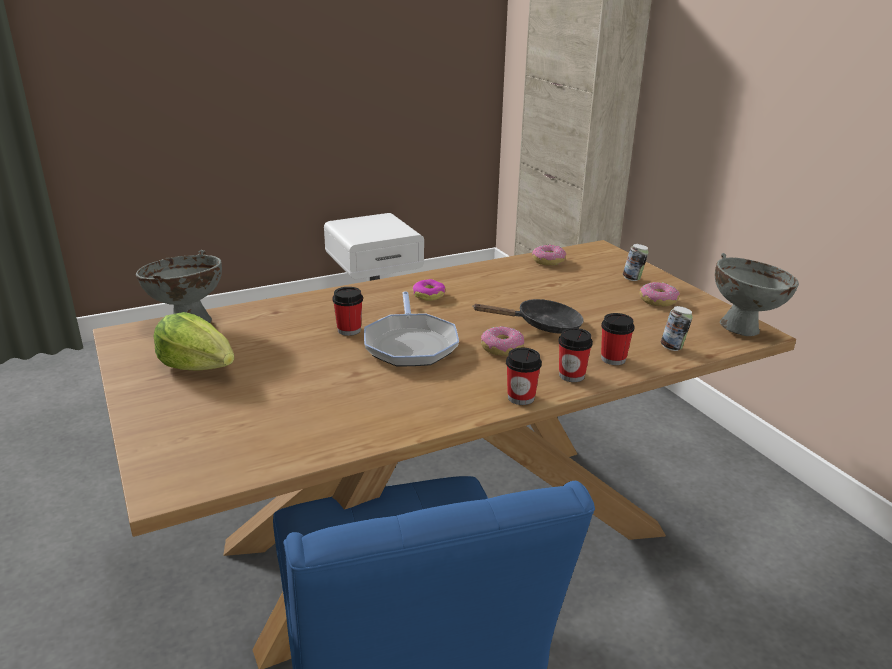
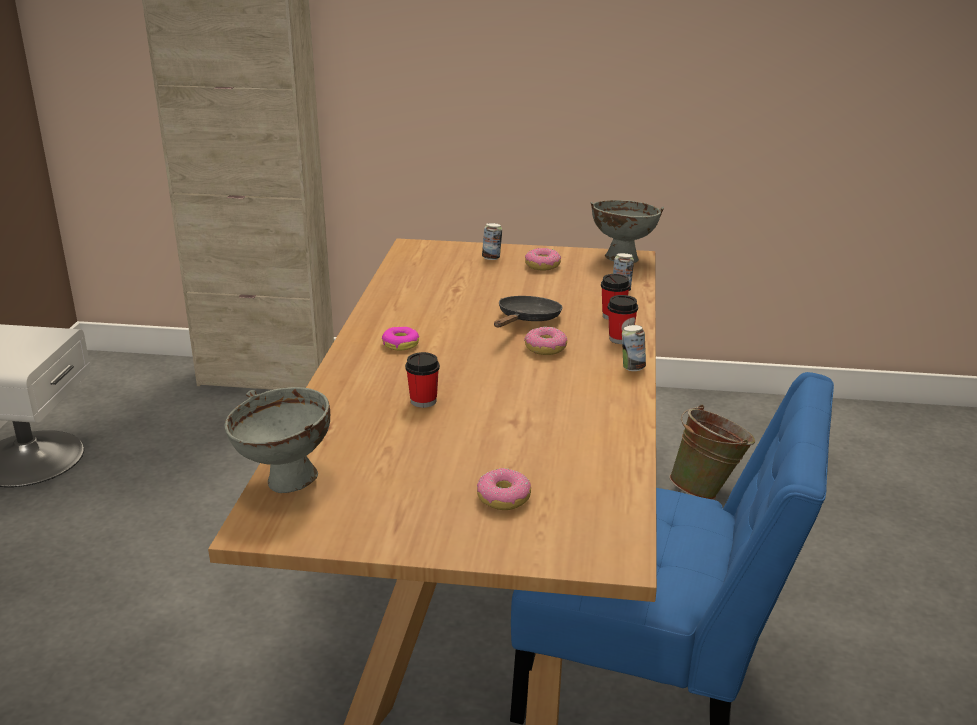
camera: 55 degrees left, 0 degrees up
lettuce [154,312,235,371] -> none
frying pan [364,291,459,366] -> none
cup [506,348,542,405] -> can [622,325,646,371]
donut [532,245,566,266] -> donut moved to [477,468,531,510]
none -> green bucket [669,404,755,500]

